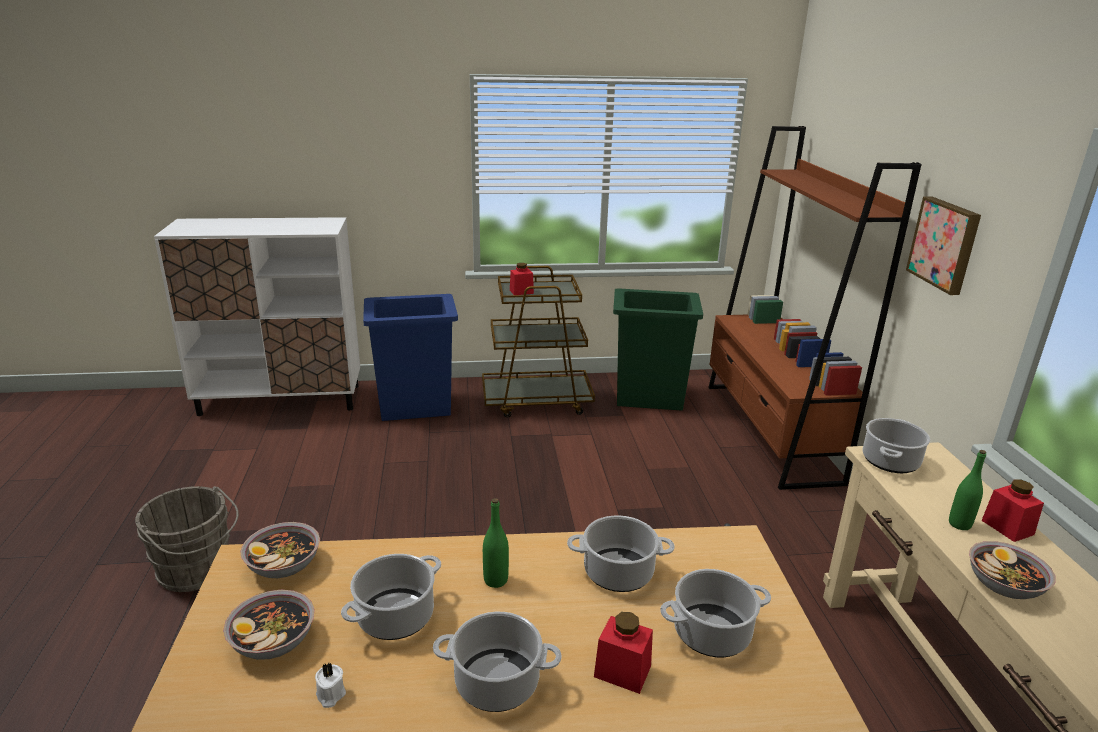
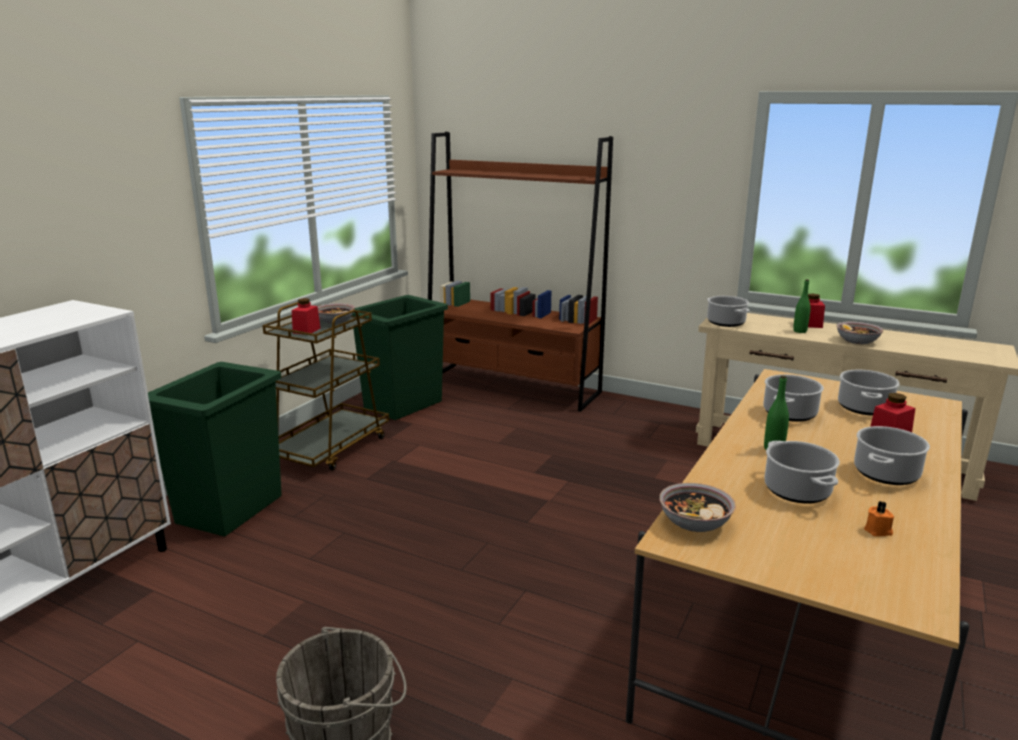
camera: 55 degrees left, 5 degrees down
bowl [223,590,315,660] -> bowl moved to [318,303,355,324]
white candle [315,663,346,708] -> orange candle [864,501,894,536]
blue trash can [363,294,458,421] -> green trash can [148,362,282,537]
picture [906,196,981,295] -> none

